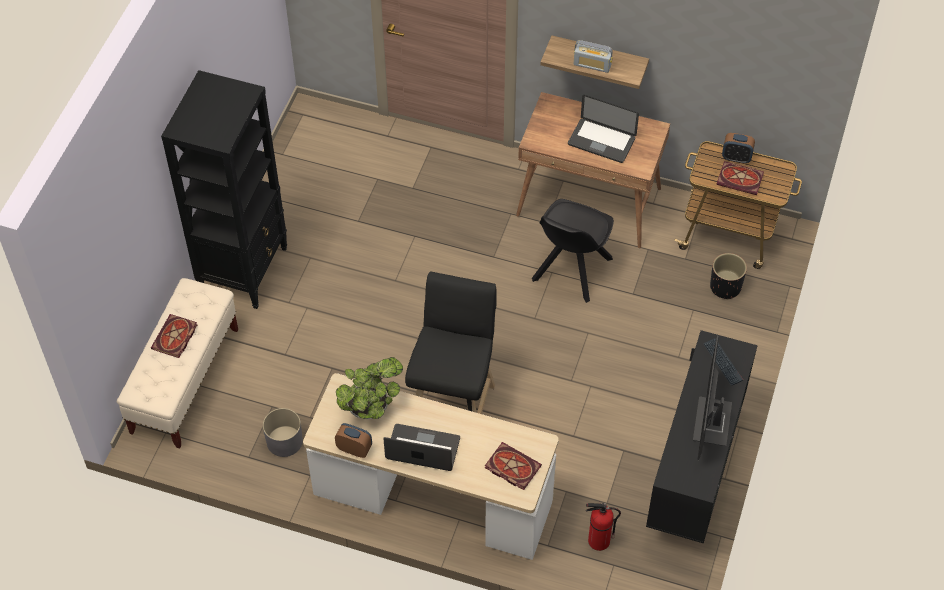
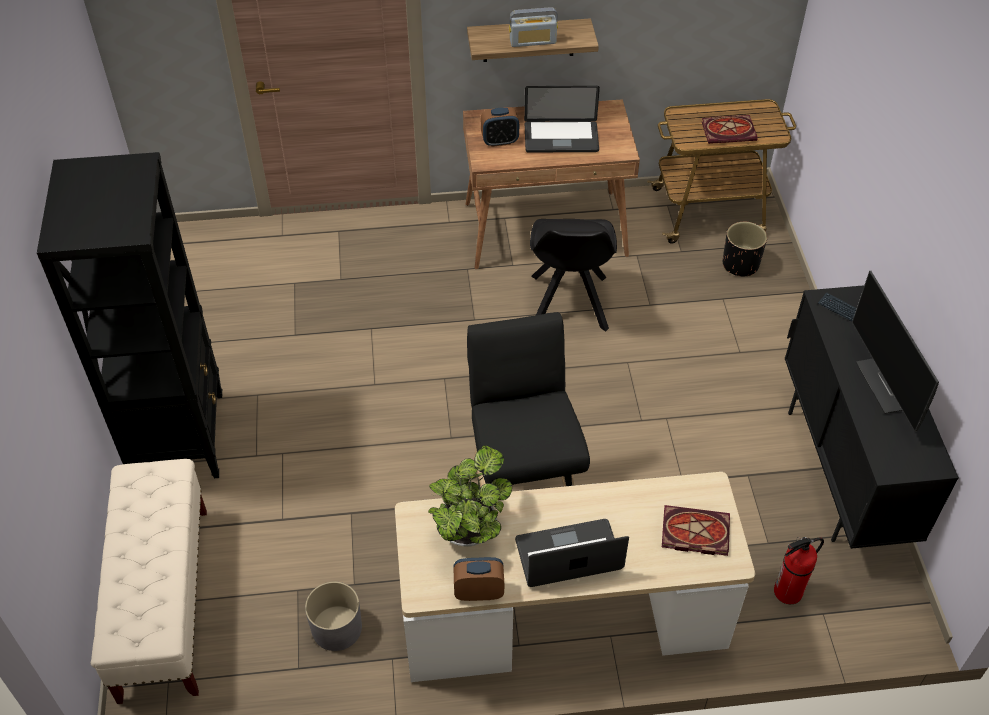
camera: 25 degrees left, 5 degrees down
book [151,314,197,358] -> none
alarm clock [722,133,755,164] -> alarm clock moved to [481,107,519,147]

